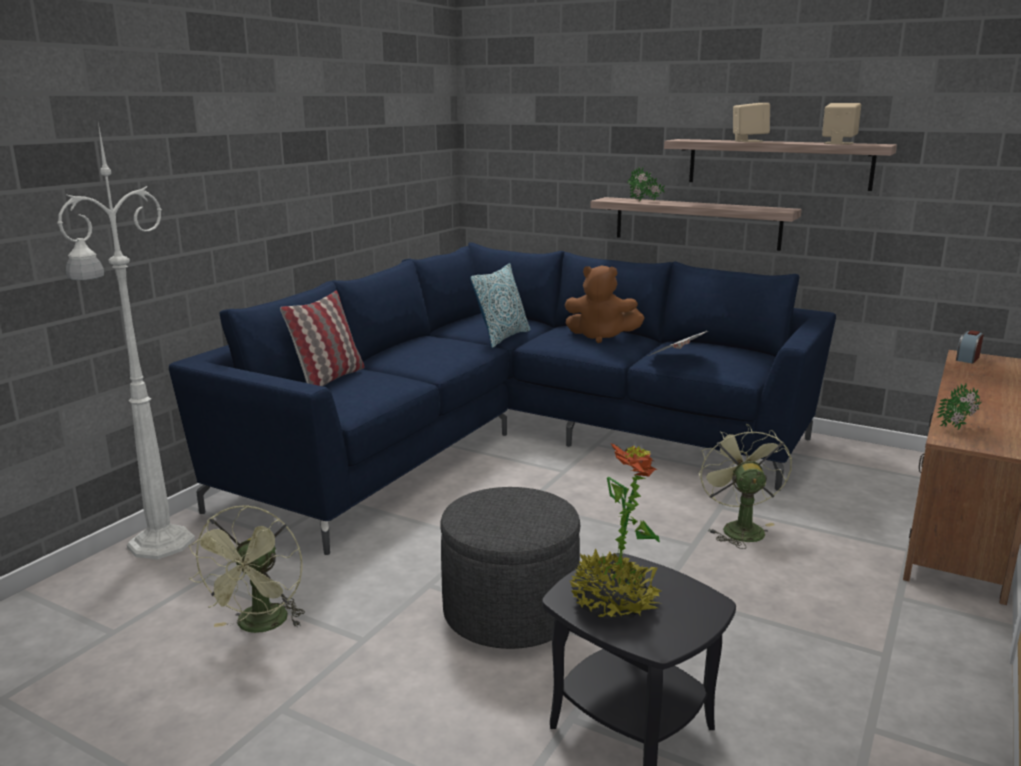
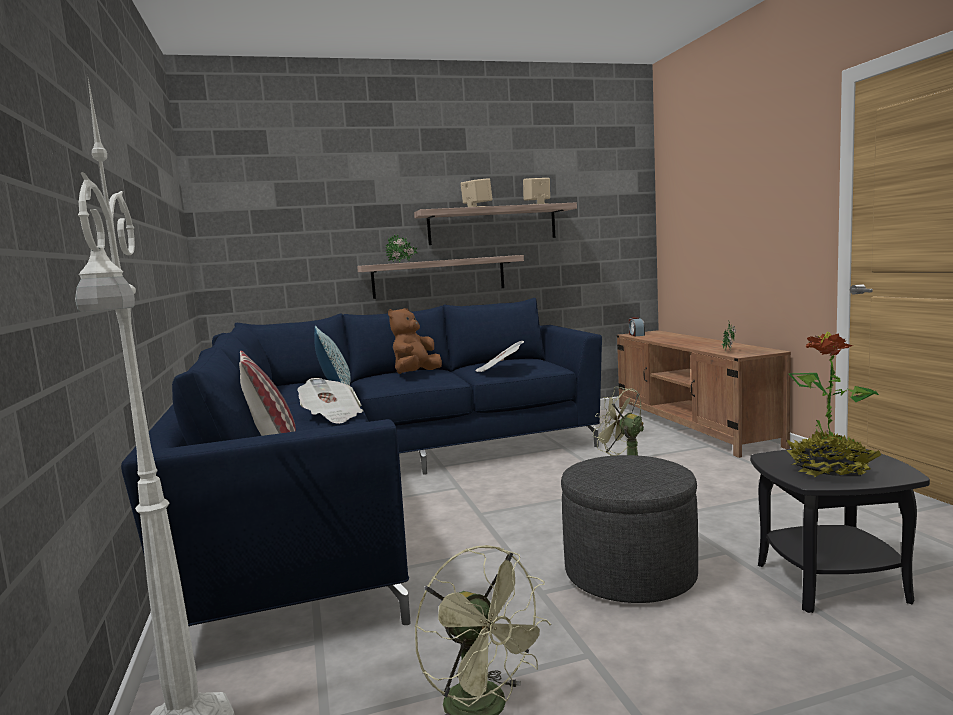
camera: 45 degrees left, 10 degrees down
brown plush toy [565,265,645,343] -> brown plush toy turned 150 degrees clockwise [388,308,442,374]
none -> newspaper [297,378,363,424]

